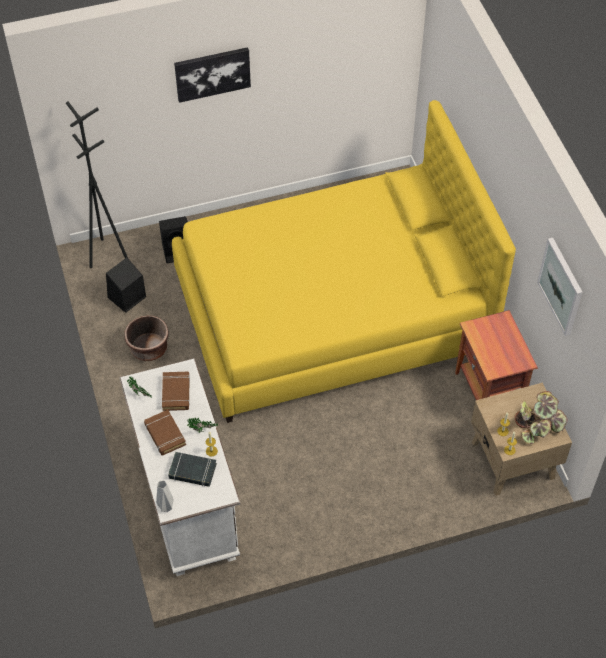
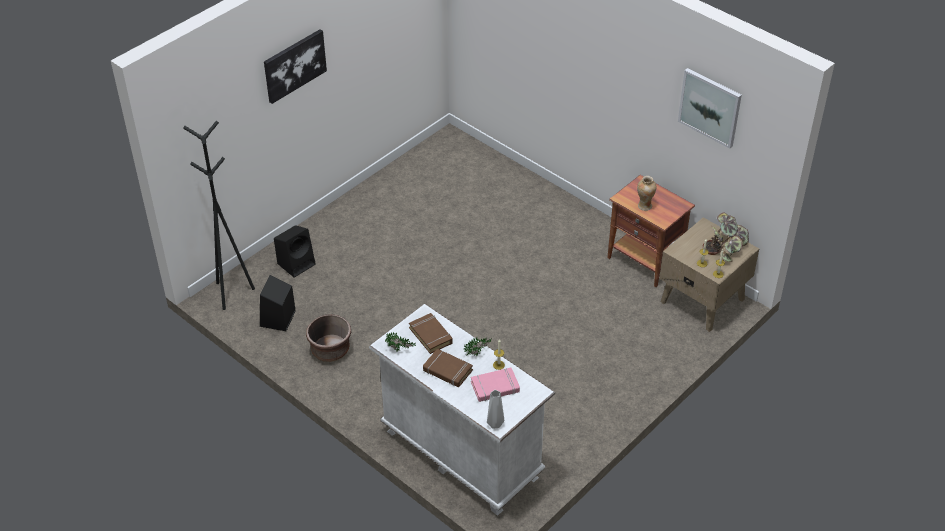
camera: 30 degrees left, 10 degrees down
black book [168,452,217,487] -> pink book [471,367,520,402]
yellow bed [172,100,516,423] -> none
none -> vase [637,176,656,211]

